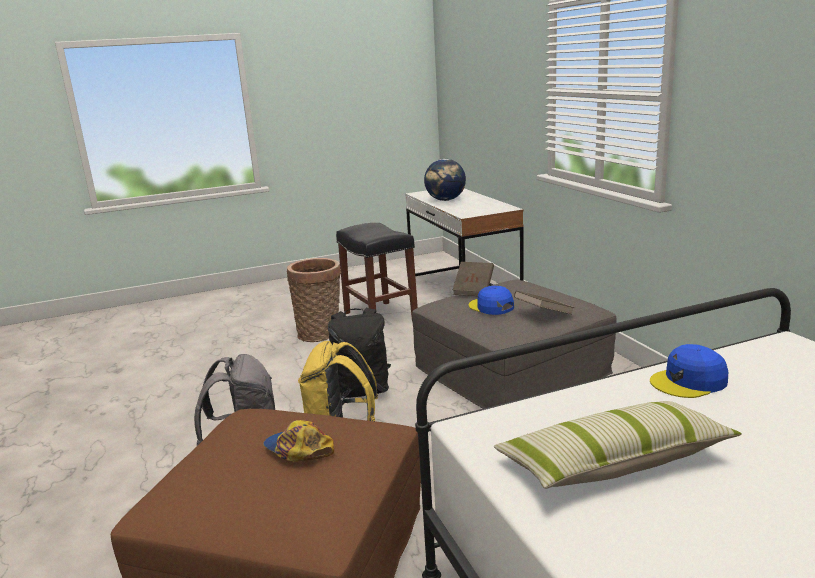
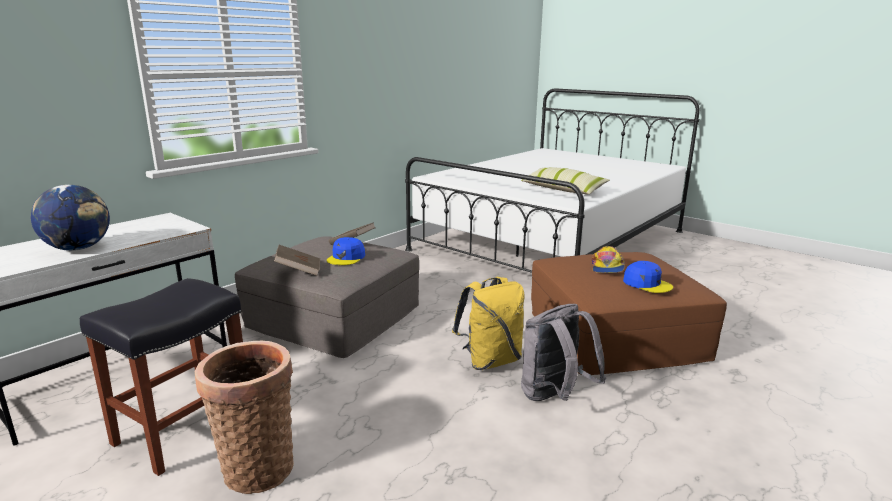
camera: 120 degrees left, 0 degrees up
black backpack [328,308,391,398] -> none
blue cap [650,344,728,398] -> blue cap moved to [623,261,673,293]

